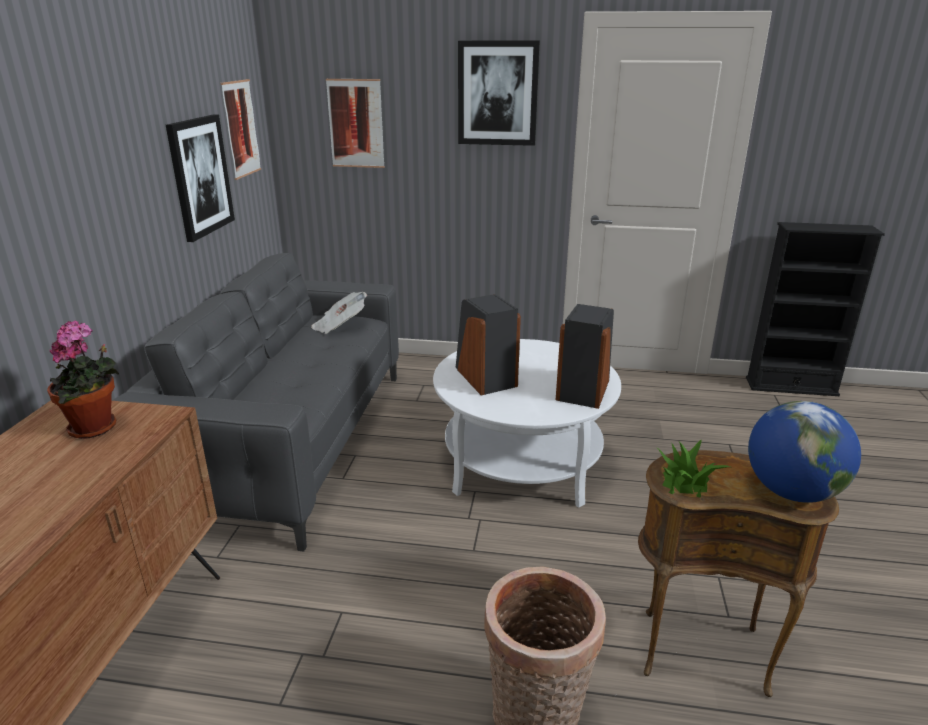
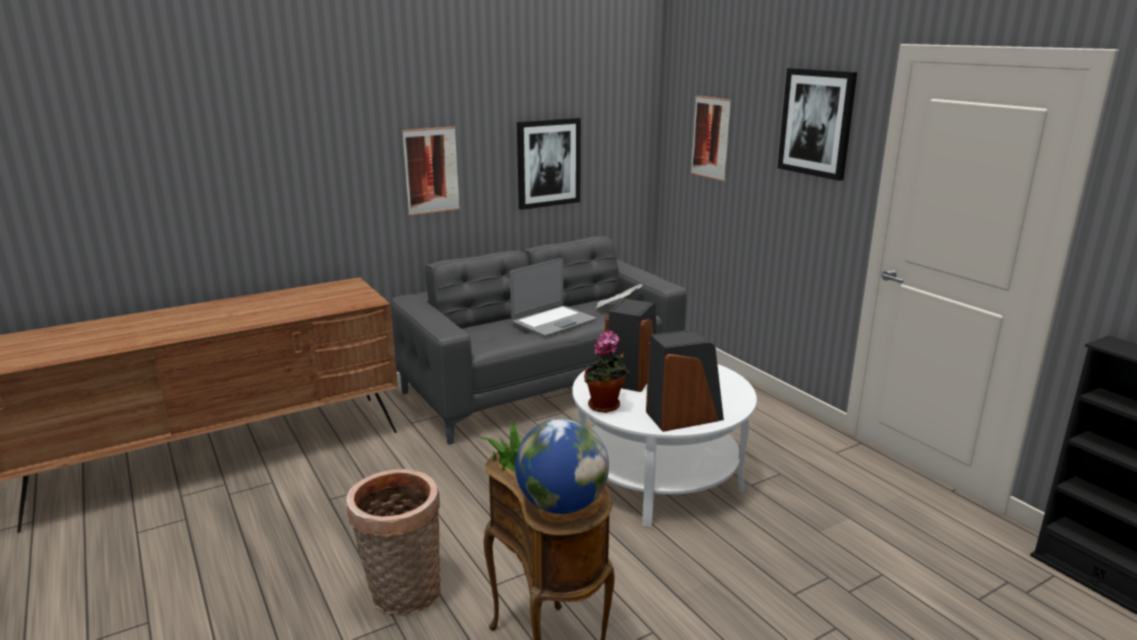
camera: 50 degrees right, 5 degrees down
potted plant [47,320,119,439] -> potted plant moved to [584,330,629,413]
picture [221,79,261,180] -> picture moved to [402,127,460,216]
none -> laptop [510,258,596,336]

